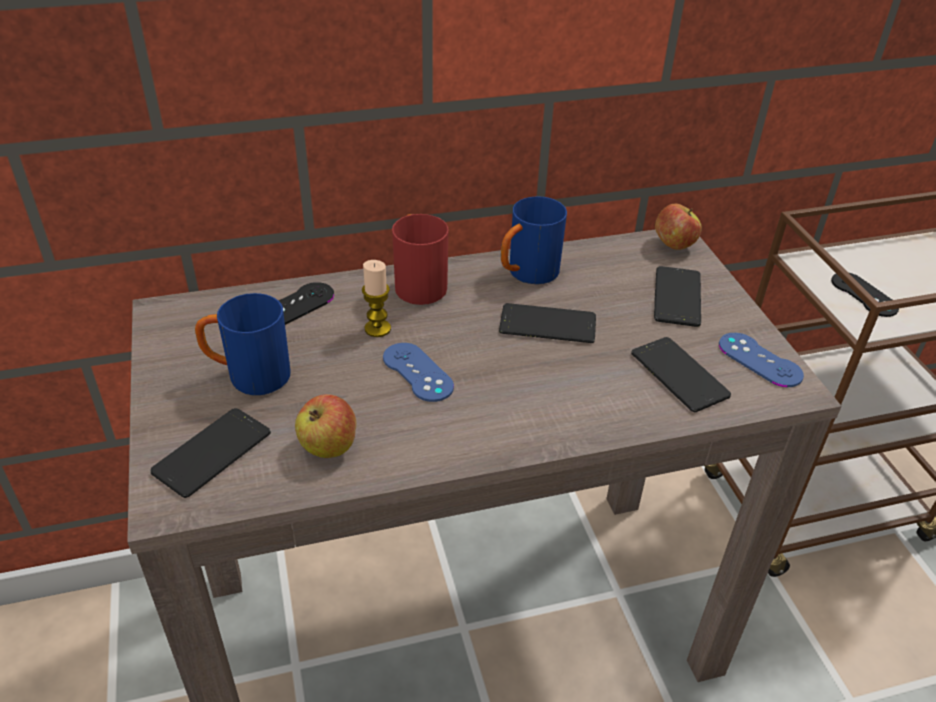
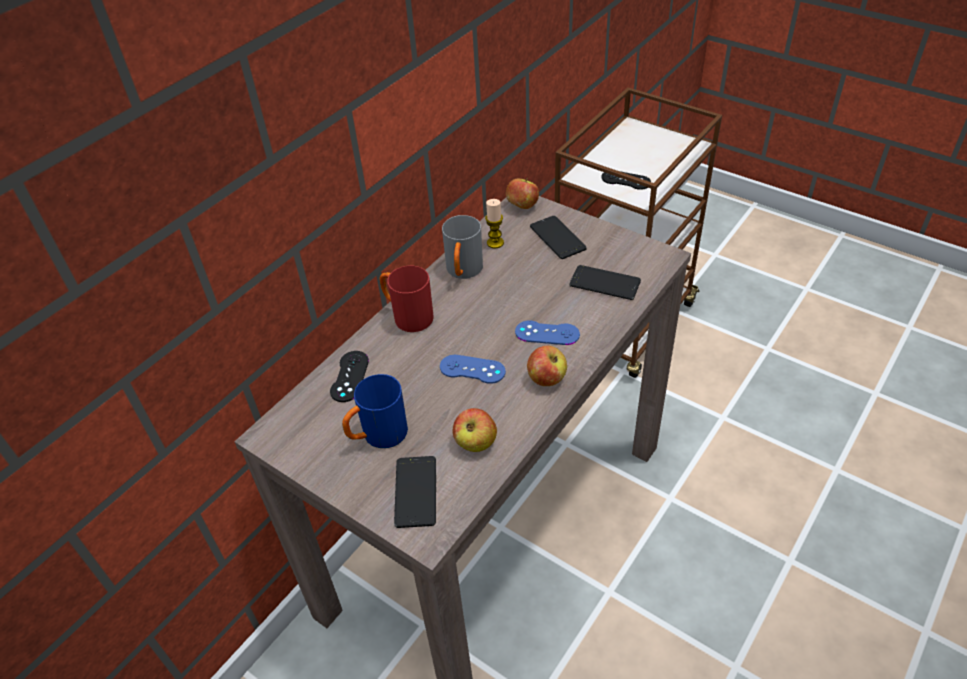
camera: 35 degrees left, 5 degrees up
candle [362,260,391,337] -> candle moved to [485,199,504,249]
phone [499,303,596,343] -> none
blue mug [501,197,567,284] -> grey mug [442,215,483,279]
blue game controller [719,333,804,387] -> blue game controller moved to [515,320,580,345]
none -> apple [527,345,567,386]

